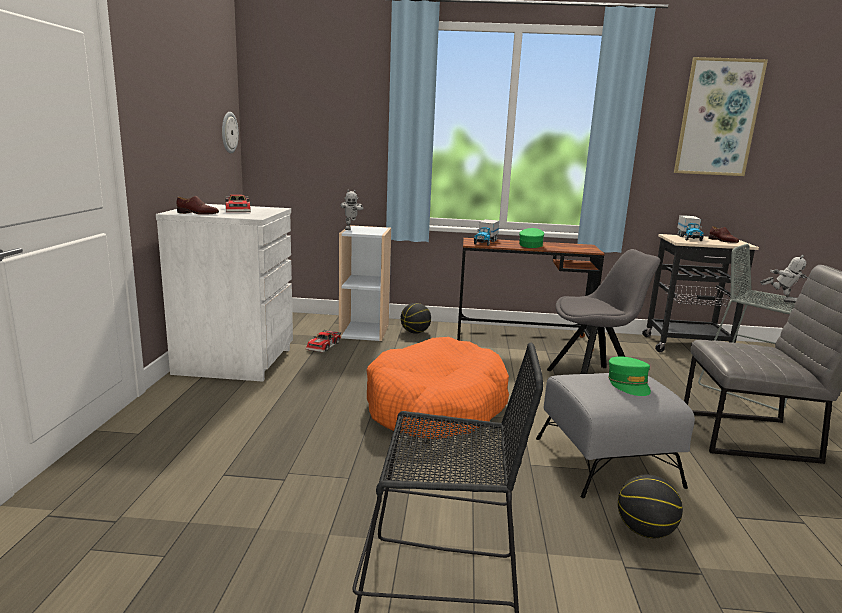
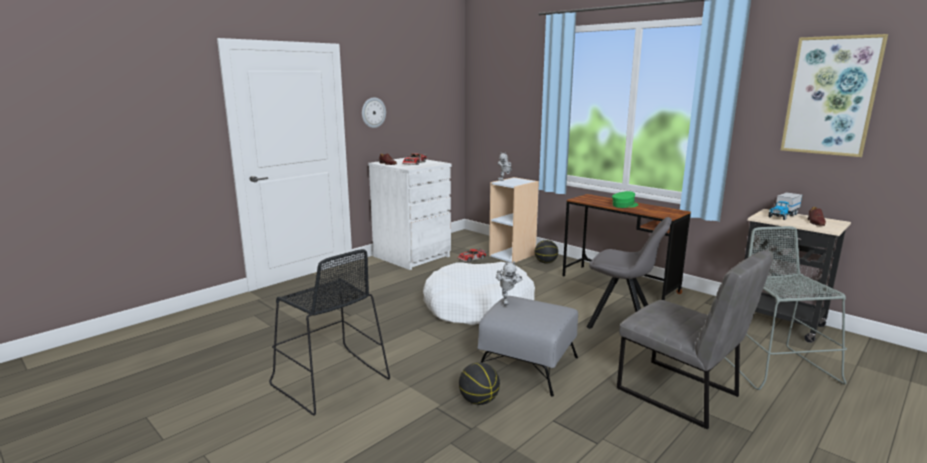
camera: 40 degrees right, 0 degrees up
wall clock [222,112,239,153] -> wall clock moved to [362,97,386,128]
orange dog bed [367,337,509,440] -> white dog bed [423,262,535,325]
toy truck [474,219,499,246] -> none
green cap [608,356,651,396] -> none
toy robot [760,255,808,303] -> toy robot moved to [496,261,522,306]

